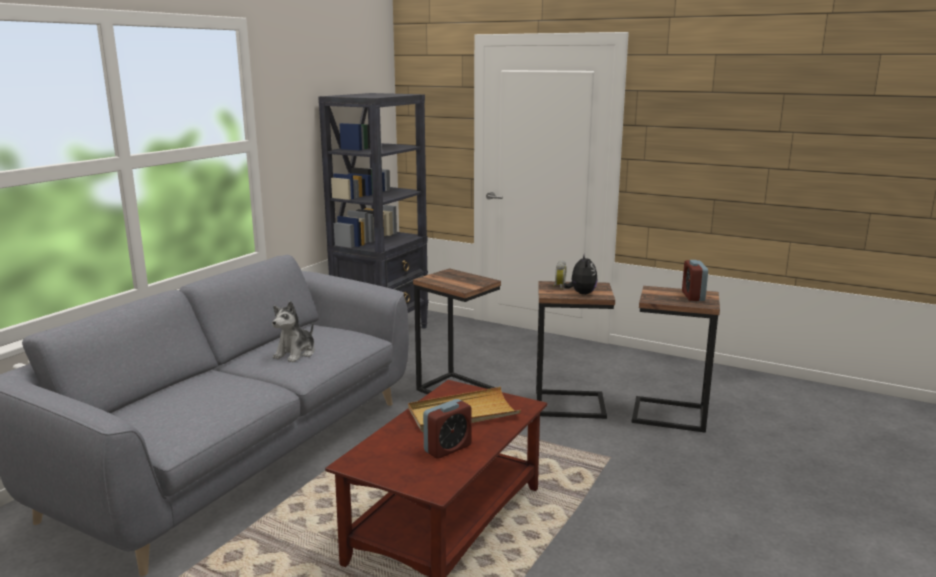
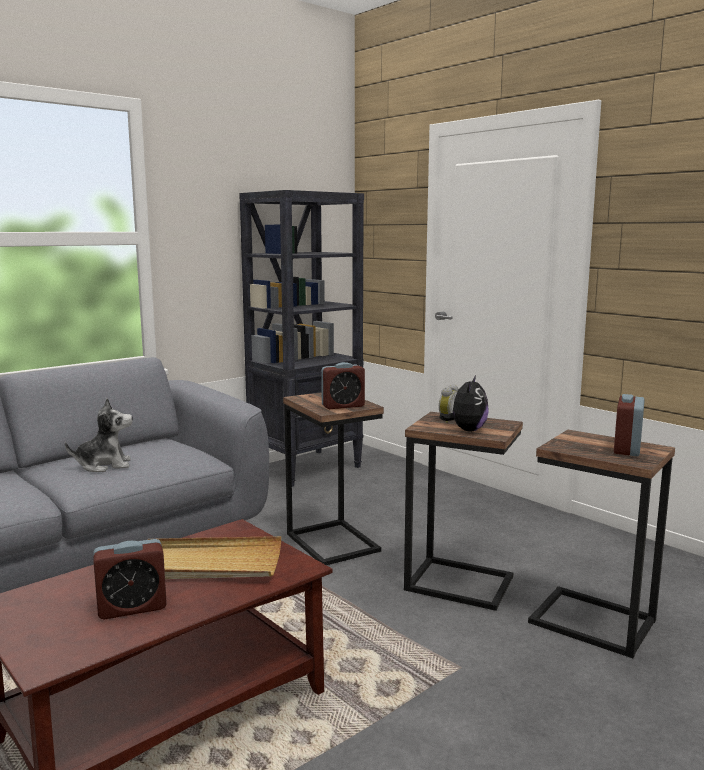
camera: 20 degrees right, 5 degrees down
plush toy [272,301,315,362] -> plush toy turned 150 degrees counterclockwise [65,398,133,472]
none -> alarm clock [321,362,365,409]

